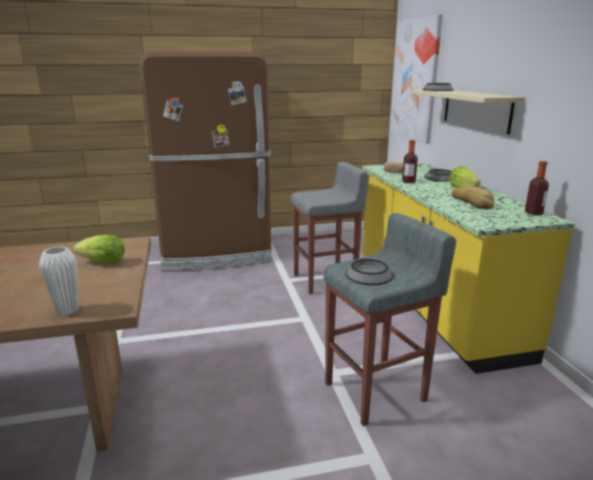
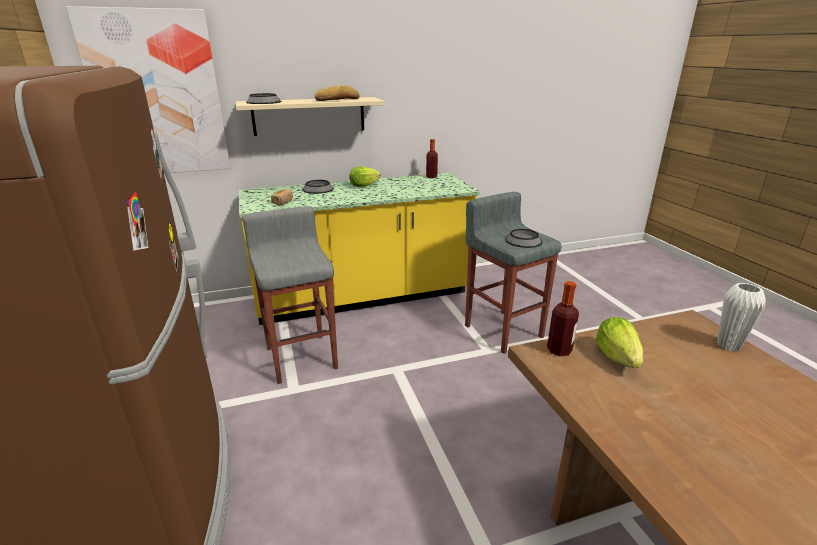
camera: 95 degrees left, 5 degrees up
bottle [402,140,418,183] -> bottle moved to [547,281,579,356]
bread [452,186,494,209] -> bread moved to [315,85,359,101]

